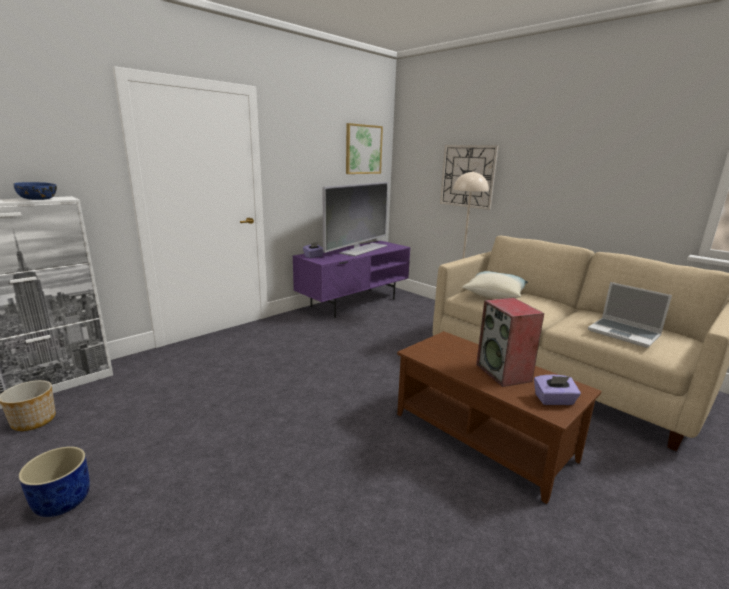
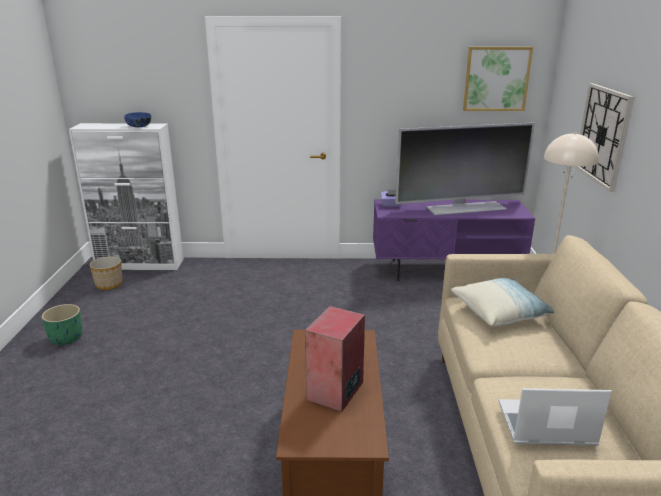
camera: 45 degrees right, 5 degrees up
blue planter [18,446,90,517] -> green planter [41,304,83,345]
purple tissue box [534,374,581,405] -> none
laptop [588,282,672,348] -> laptop turned 90 degrees clockwise [499,388,612,446]

